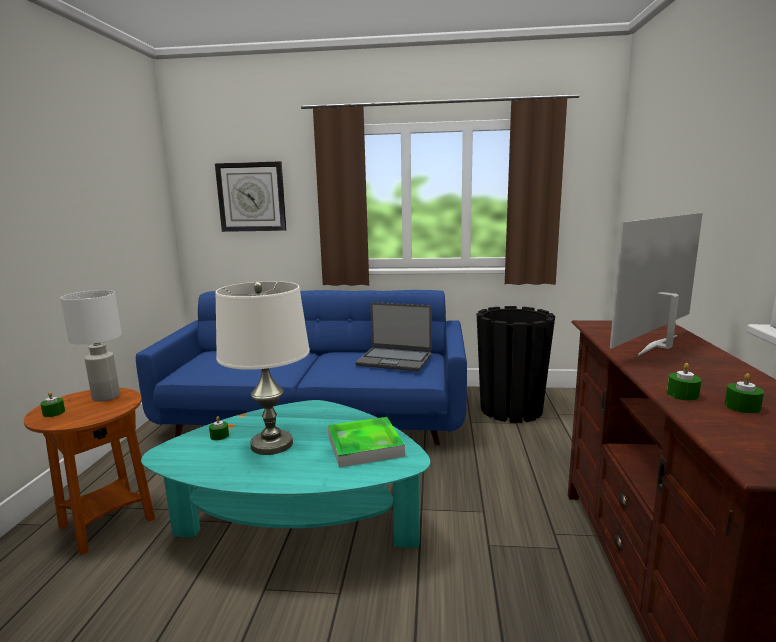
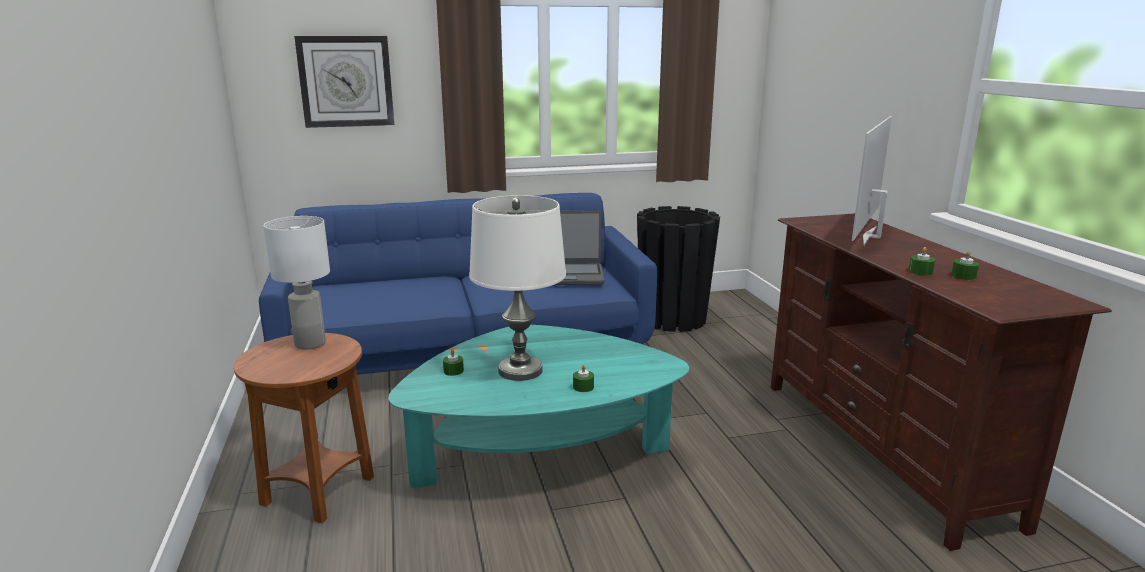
camera: 20 degrees left, 5 degrees up
green candle [40,392,65,417] -> green candle moved to [573,365,594,392]
tray [328,417,405,468] -> none

